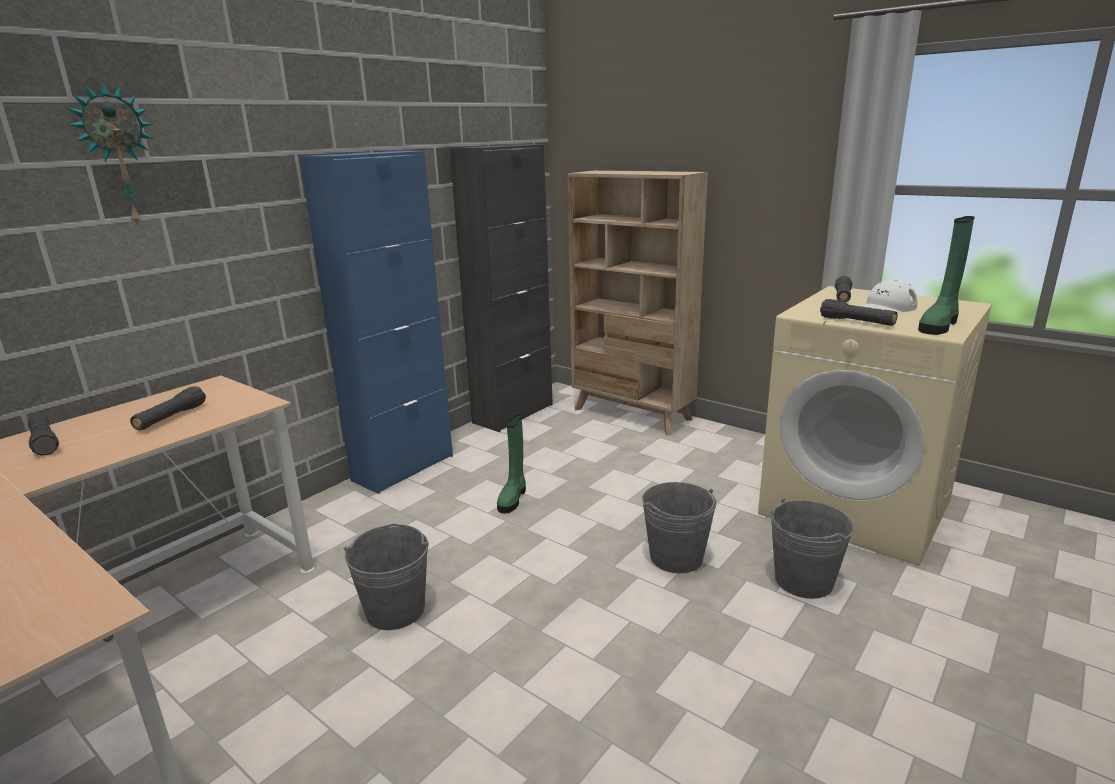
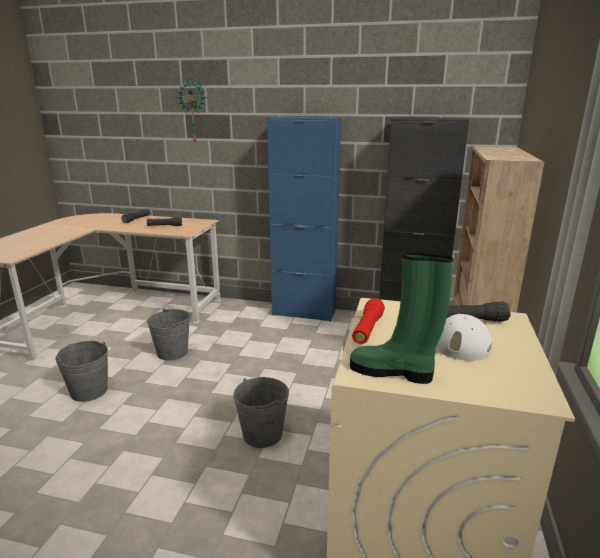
camera: 65 degrees right, 0 degrees up
green boot [497,414,526,513] -> none
grey bucket [770,498,854,599] -> grey bucket moved to [55,341,108,402]
black flashlight [820,299,898,326] -> red flashlight [352,298,385,344]

